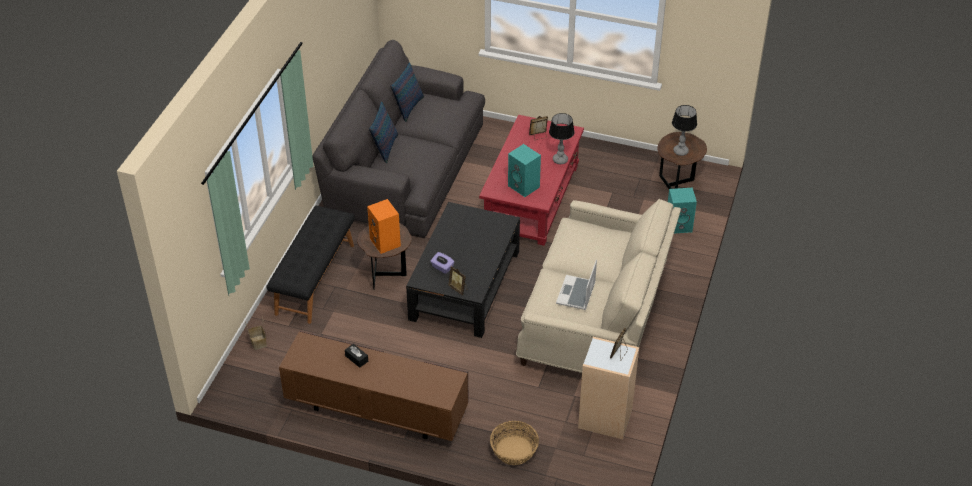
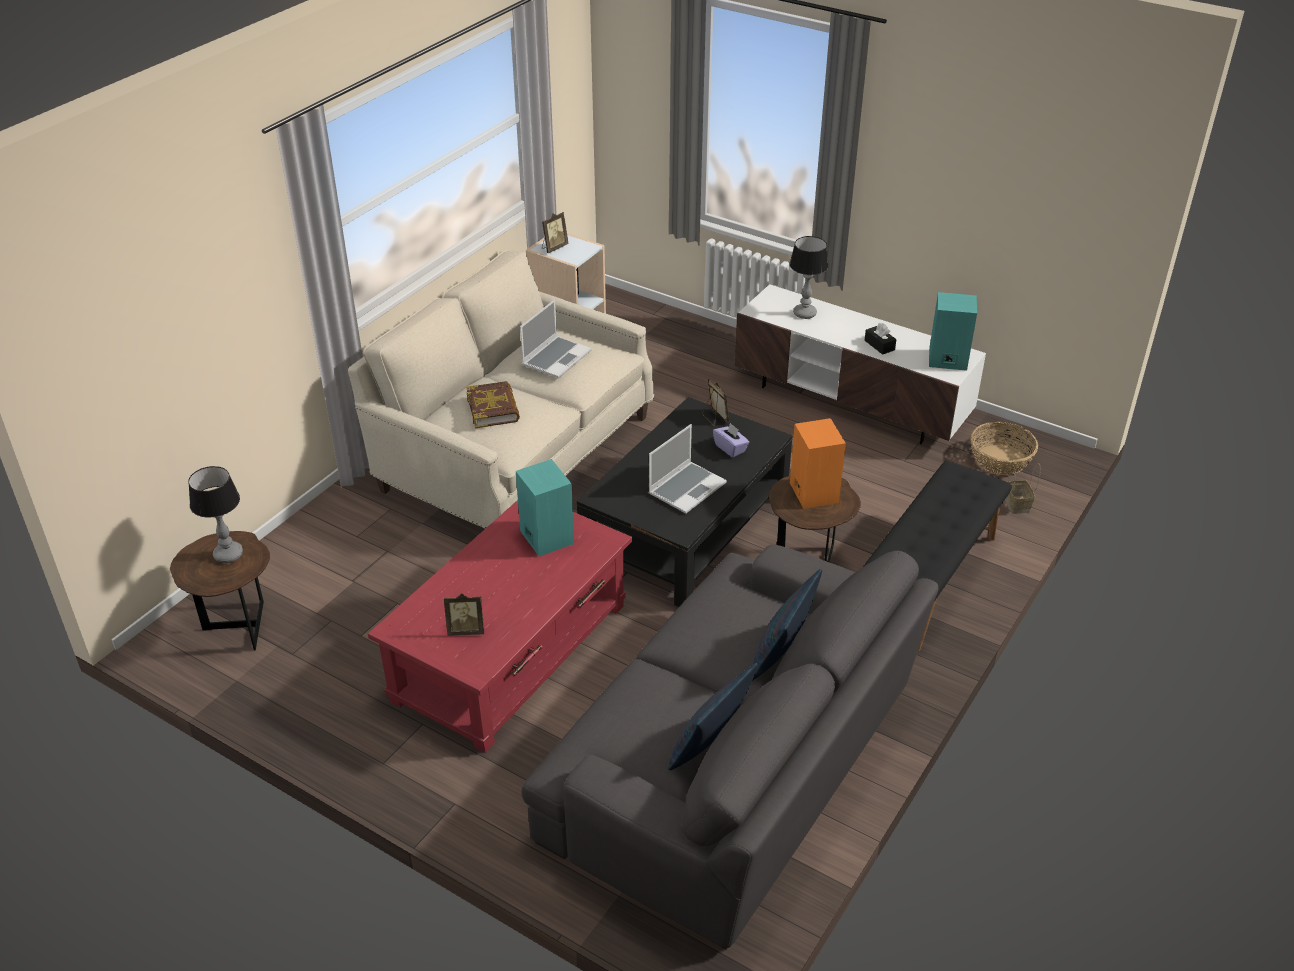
camera: 165 degrees left, 5 degrees down
brown tv stand [279,330,469,441] -> white tv stand [734,284,986,444]
basket [490,421,539,465] -> basket moved to [971,422,1038,475]
table lamp [549,113,575,164] -> table lamp moved to [789,236,829,319]
turquoise speaker [668,188,697,233] -> turquoise speaker moved to [929,292,977,371]
none -> book [466,381,520,428]
none -> laptop [648,424,727,513]

